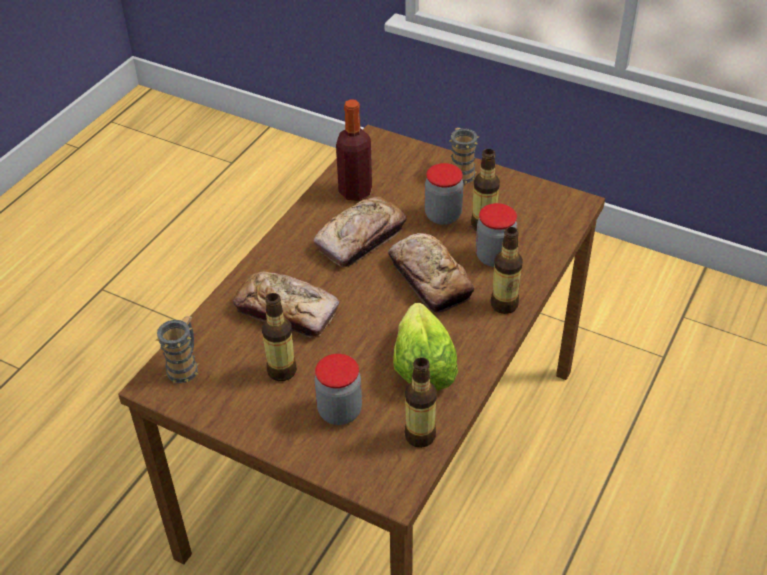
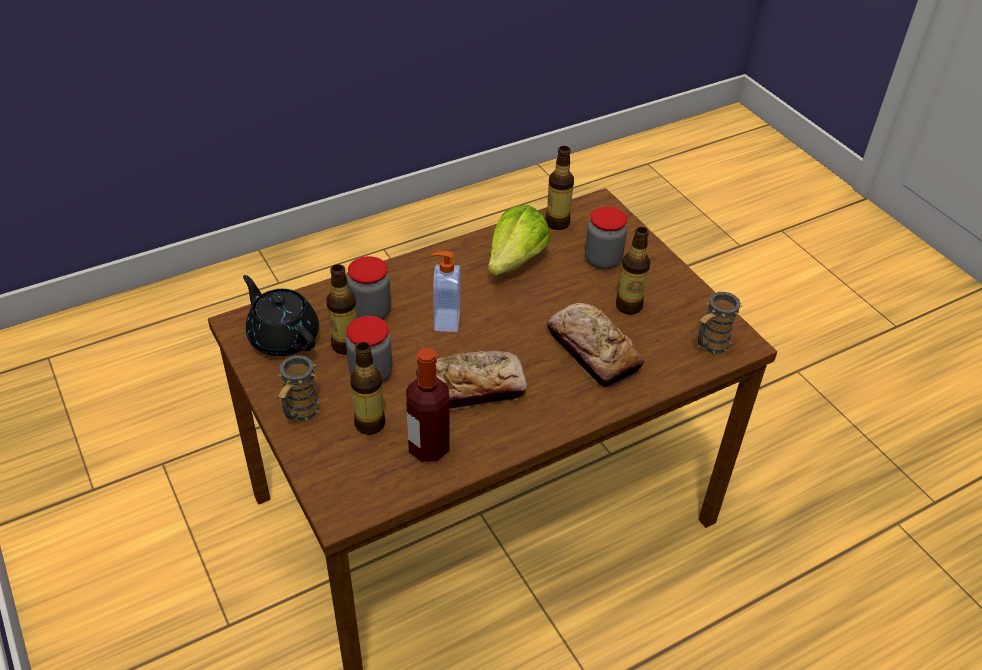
camera: 150 degrees left, 0 degrees up
bread [388,233,474,313] -> soap dispenser [431,251,460,332]
bottle [491,227,523,314] -> bottle moved to [350,342,386,435]
none -> black teapot [243,275,319,356]

